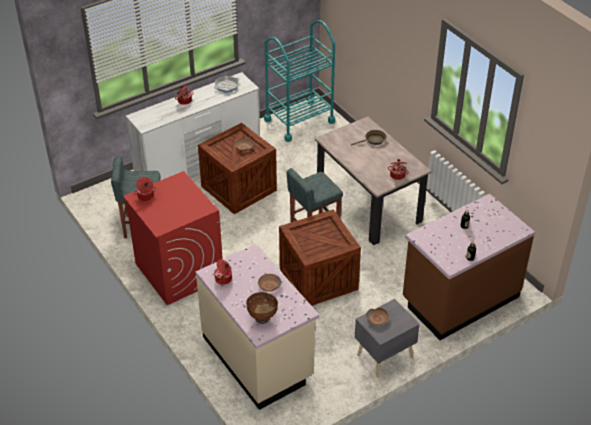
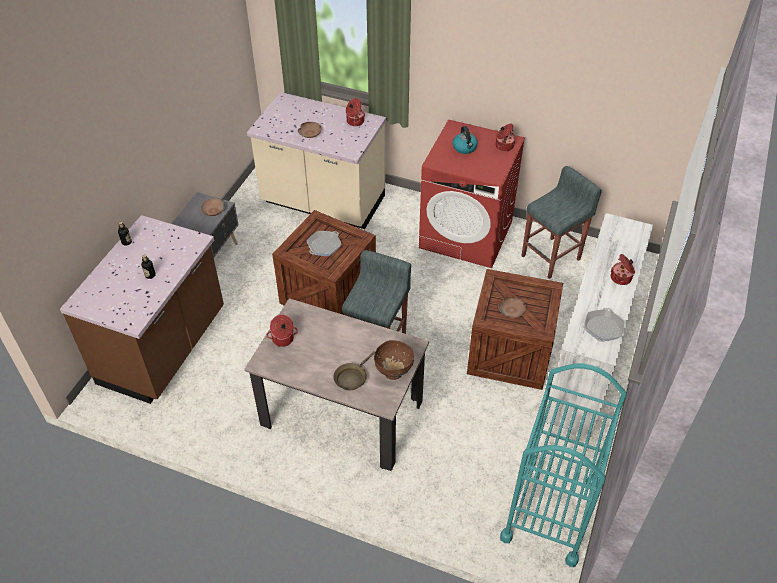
camera: 145 degrees right, 5 degrees up
brown bowl [246,292,278,324] -> brown bowl moved to [374,340,414,380]
none -> frying pan [307,231,341,256]
none -> kettle [453,126,478,154]

